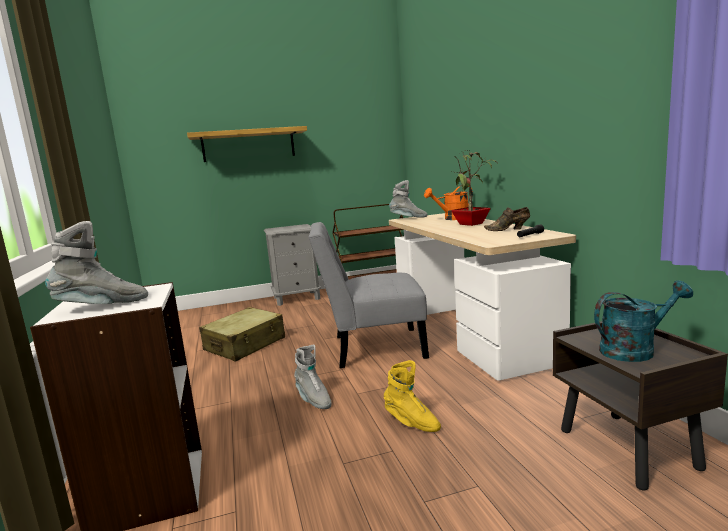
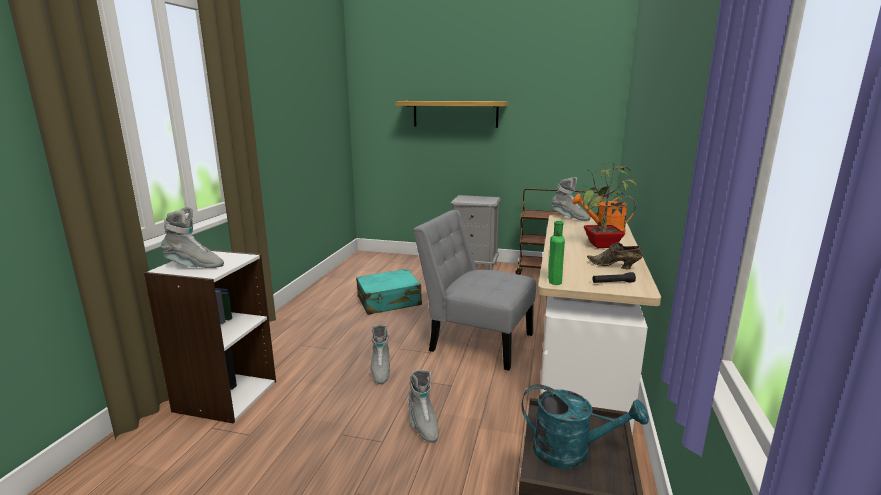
camera: 30 degrees right, 5 degrees up
beige suitcase [199,307,285,362] -> turquoise suitcase [356,269,422,315]
yellow boot [384,360,441,432] -> grey boot [408,370,439,443]
none -> green bottle [548,221,565,285]

